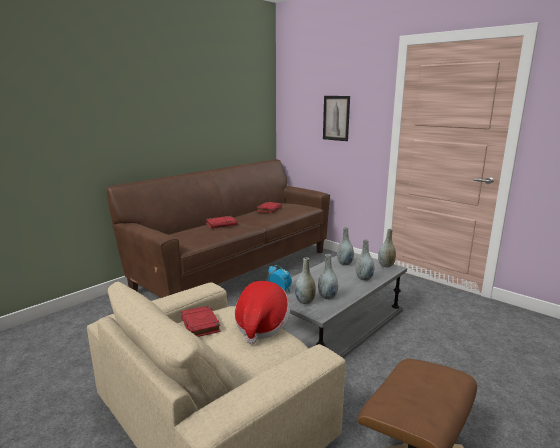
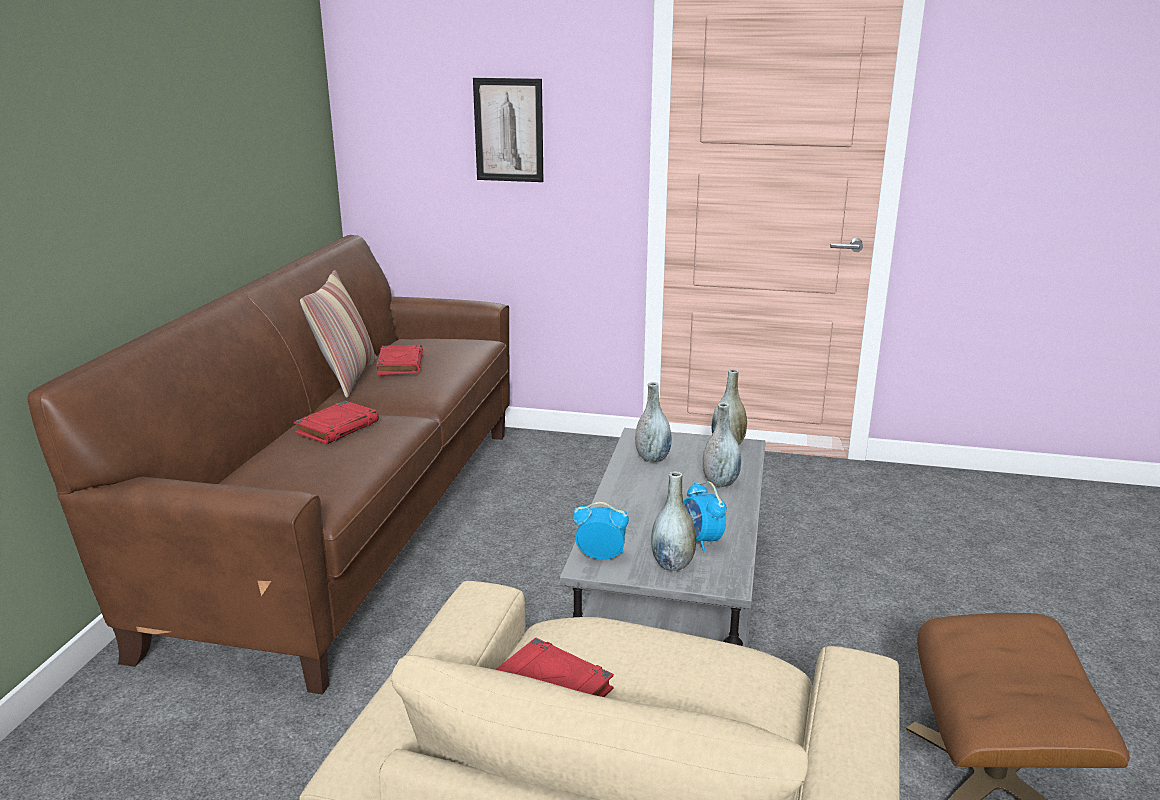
camera: 30 degrees left, 5 degrees up
hat [234,281,290,344] -> none
grey vase [318,254,338,300] -> alarm clock [684,481,727,552]
none -> pillow [300,270,377,398]

